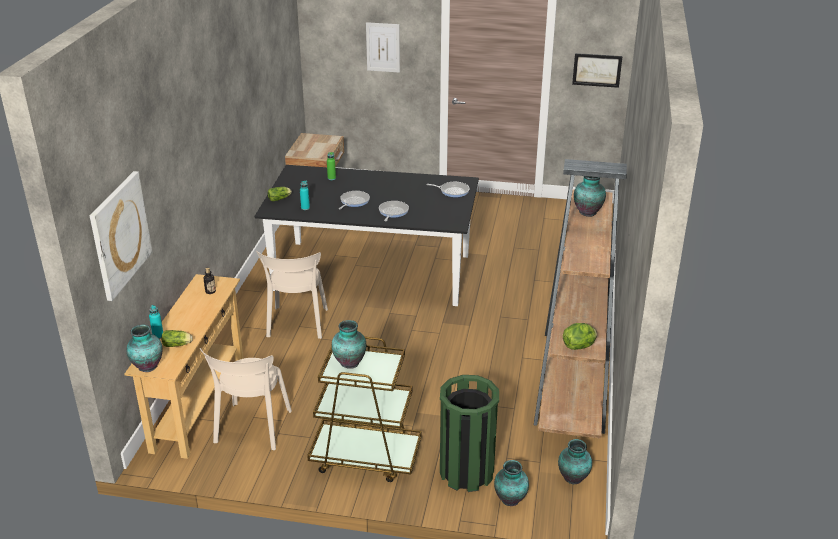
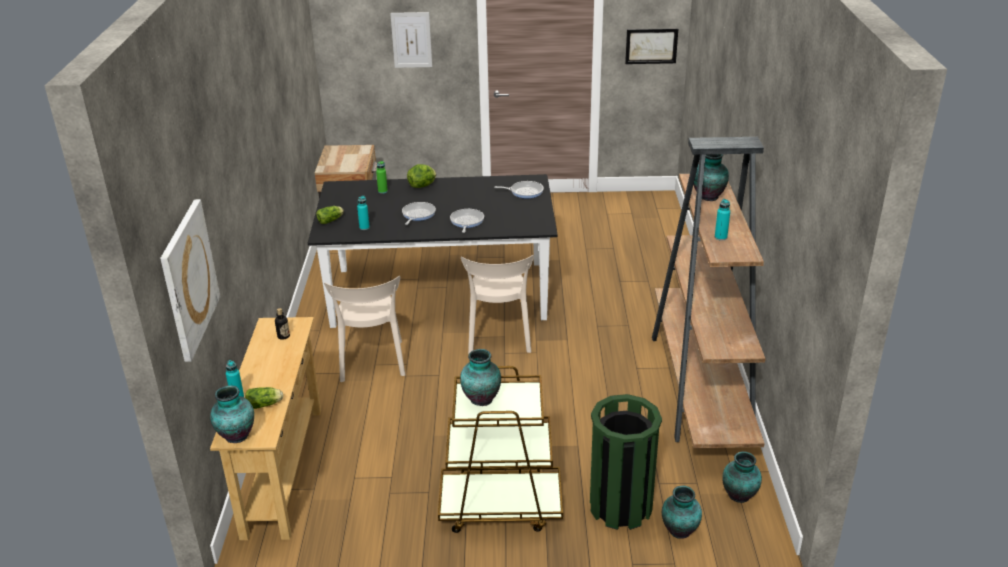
camera: 10 degrees left, 0 degrees up
beige chair [200,348,292,450] -> beige chair moved to [461,255,534,354]
lettuce [563,323,597,350] -> lettuce moved to [407,164,436,188]
none -> turquoise bottle [715,199,730,241]

